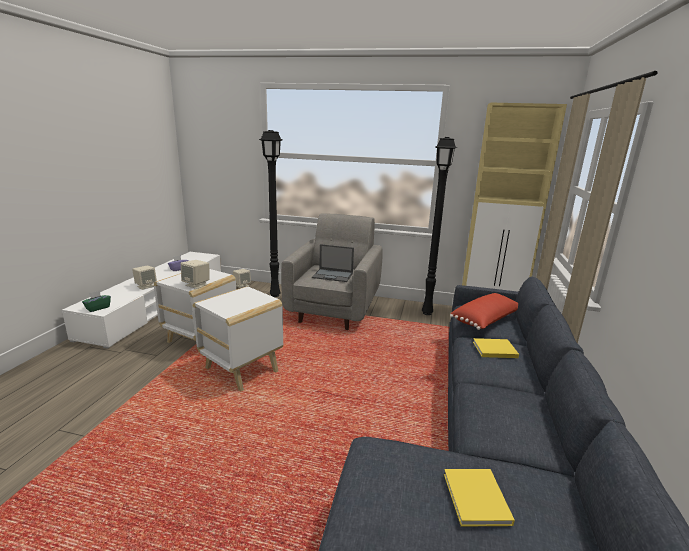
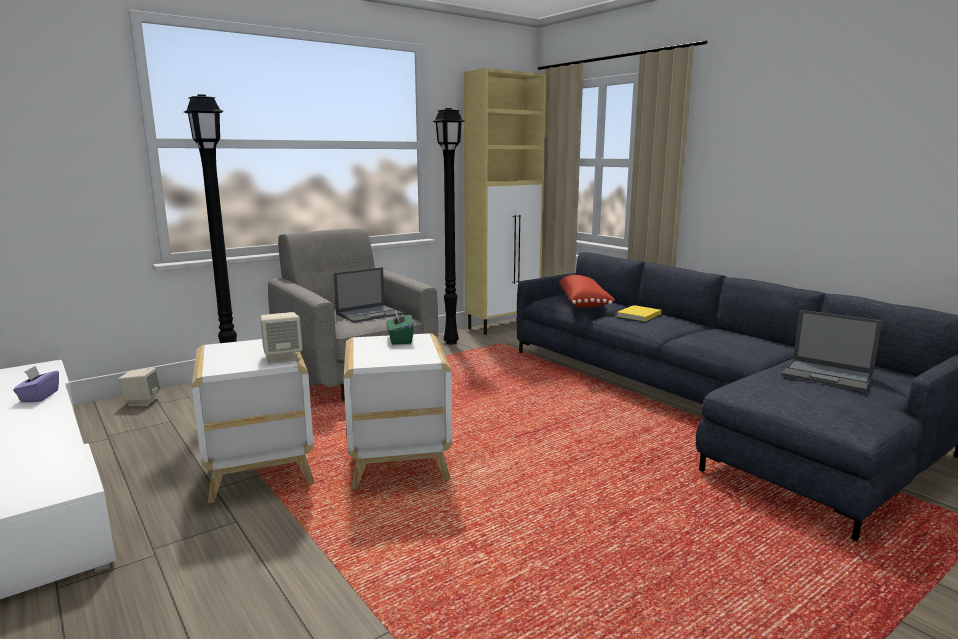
camera: 50 degrees left, 5 degrees down
green tissue box [82,290,111,312] -> green tissue box moved to [386,309,414,345]
beige speaker [132,266,157,290] -> none
yellow book [444,469,515,527] -> laptop [781,310,882,391]

